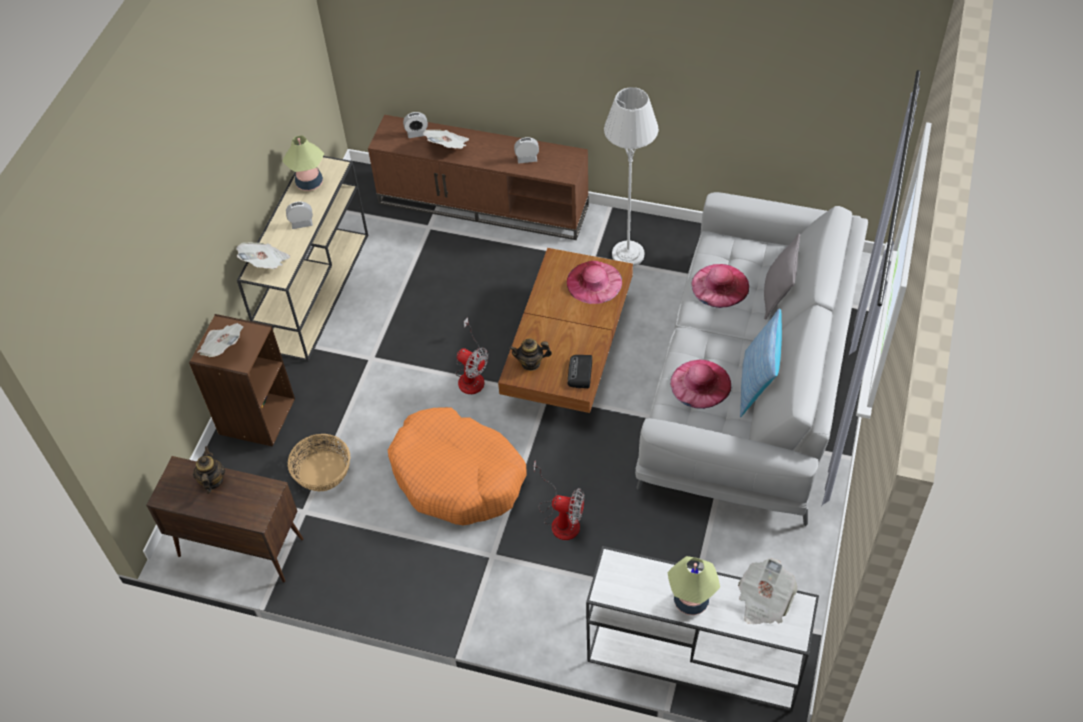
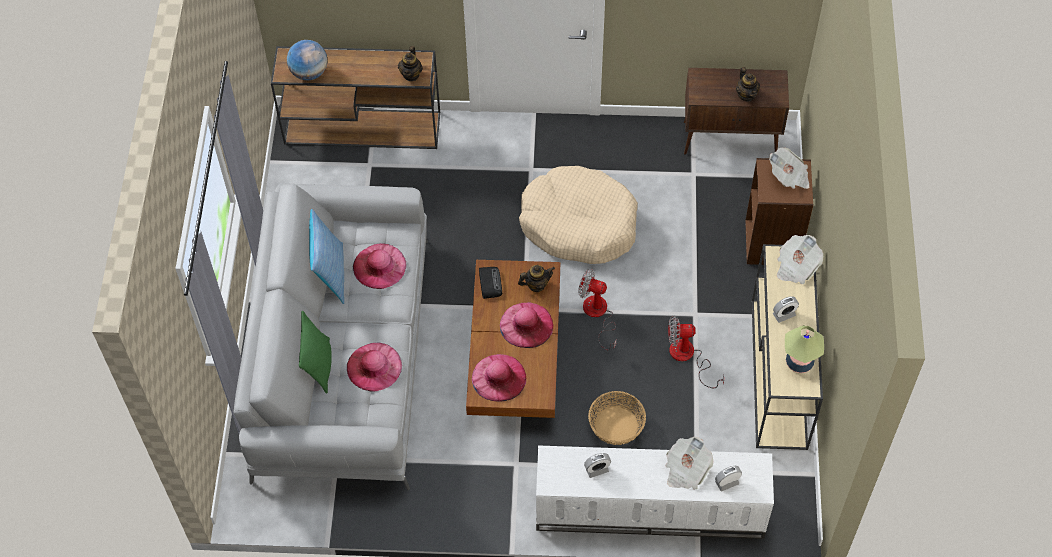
camera: 165 degrees right, 5 degrees up
basket [288,434,351,491] -> basket moved to [588,391,646,445]
brown tv stand [368,115,589,240] -> white tv stand [536,445,774,539]
orange dog bed [388,407,526,525] -> beige dog bed [519,166,638,264]
fan [534,461,585,540] -> fan moved to [668,315,724,388]
white console table [586,546,819,712] -> brown console table [271,46,440,149]
grey floor lamp [604,87,659,267] -> none
table lamp [668,556,720,615] -> none
newspaper [738,558,798,624] -> globe [287,40,327,80]
grey pillow [764,233,800,320] -> green pillow [299,310,332,394]
none -> teapot [398,46,423,81]
none -> pink hat [500,302,553,348]

